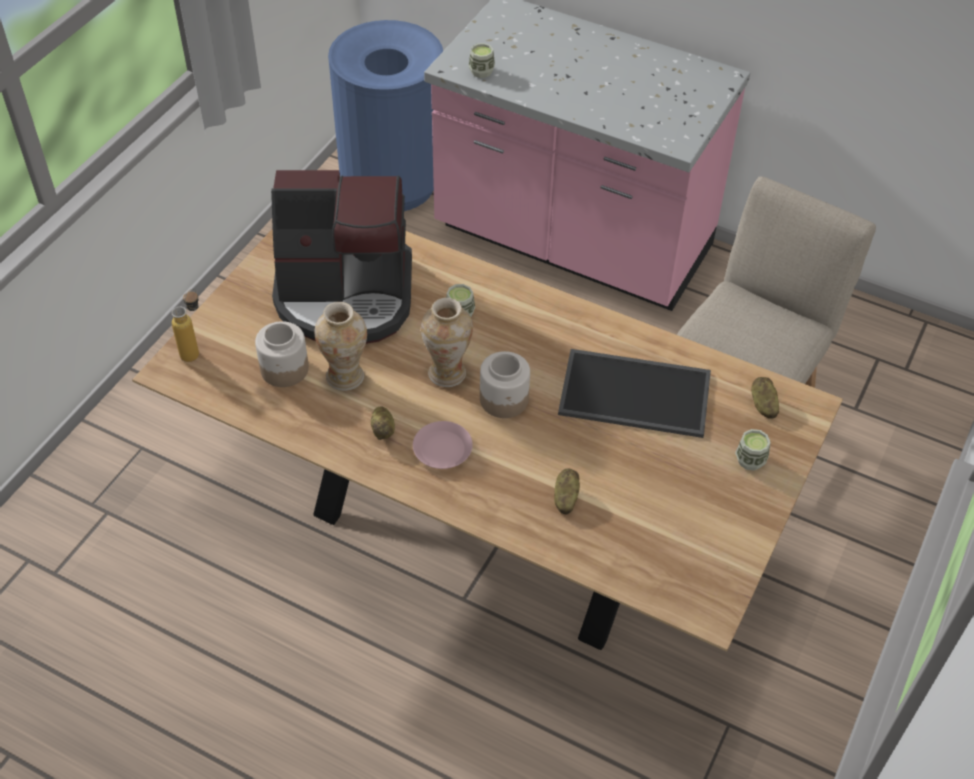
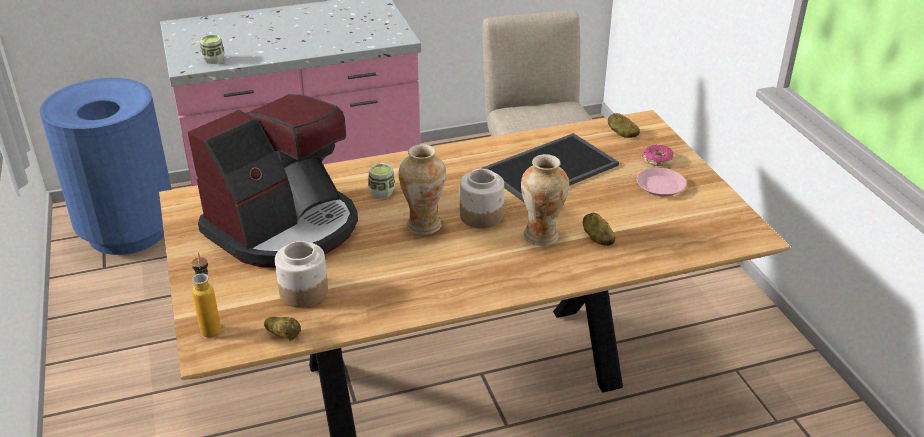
camera: 45 degrees left, 15 degrees down
vase [315,302,367,391] -> vase moved to [521,154,569,246]
potato [371,406,395,440] -> potato moved to [264,317,301,341]
pink plate [413,421,473,469] -> pink plate moved to [637,168,687,196]
cup [735,429,771,471] -> donut [642,145,674,166]

